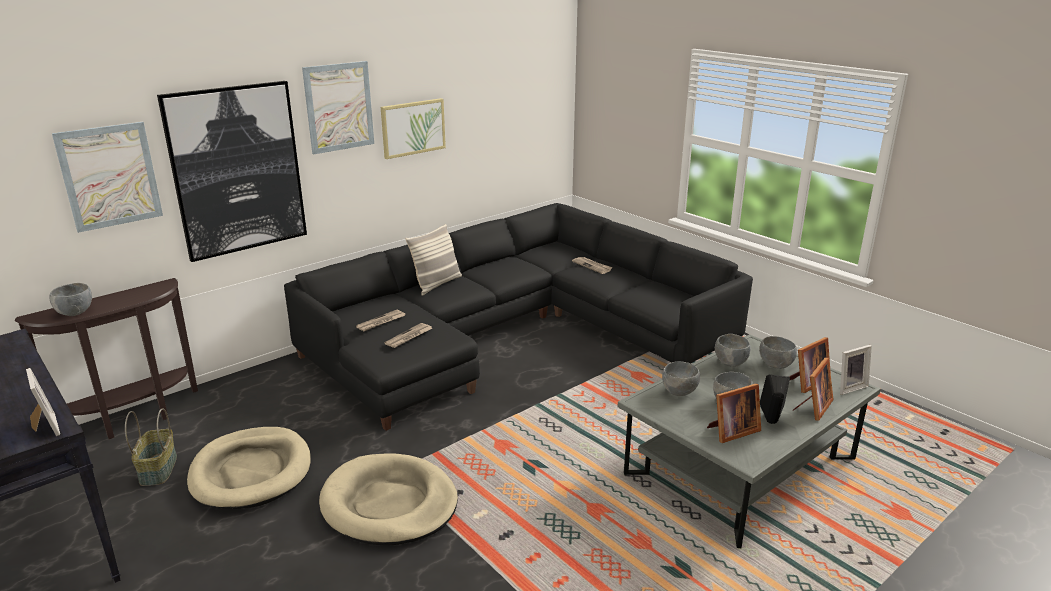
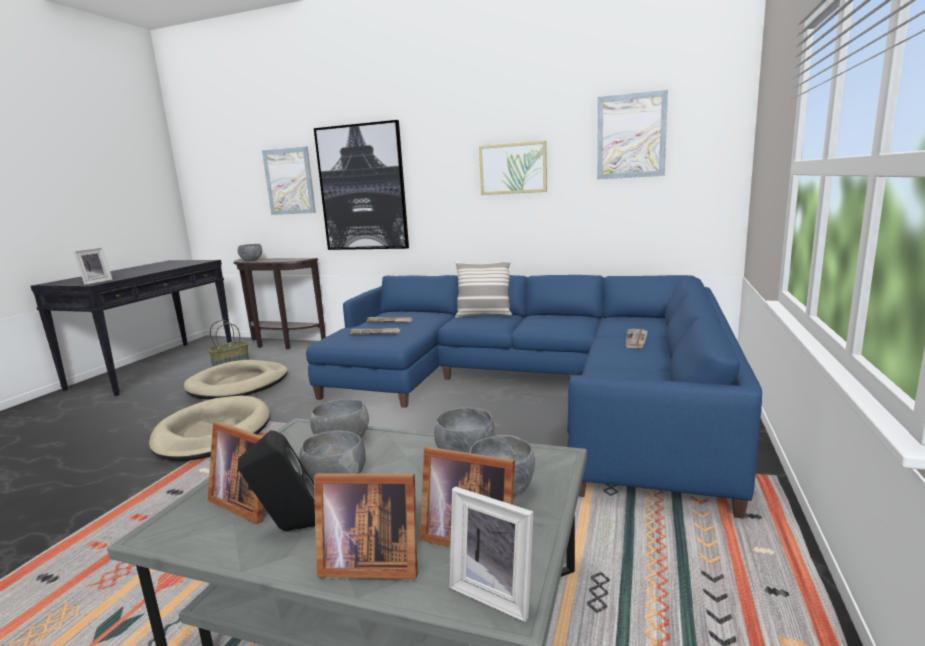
camera: 60 degrees right, 10 degrees down
black sofa [284,203,753,431] -> blue sofa [306,275,762,519]
picture [302,61,374,154] -> picture moved to [597,90,668,179]

